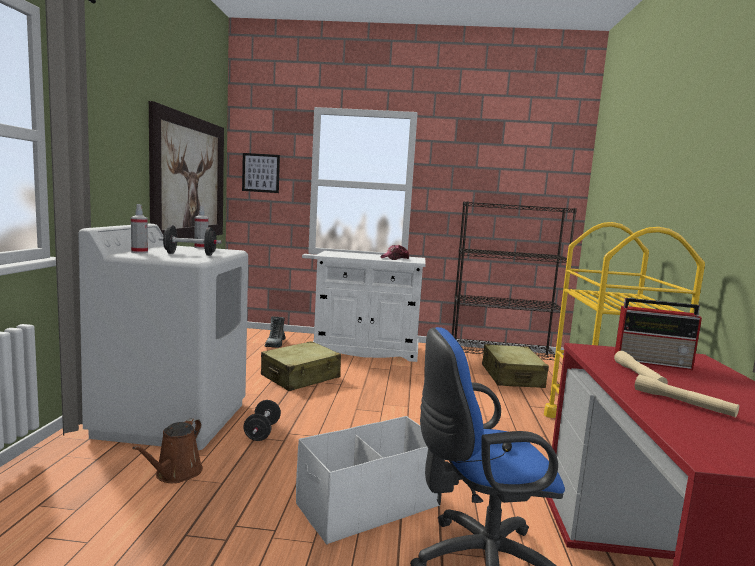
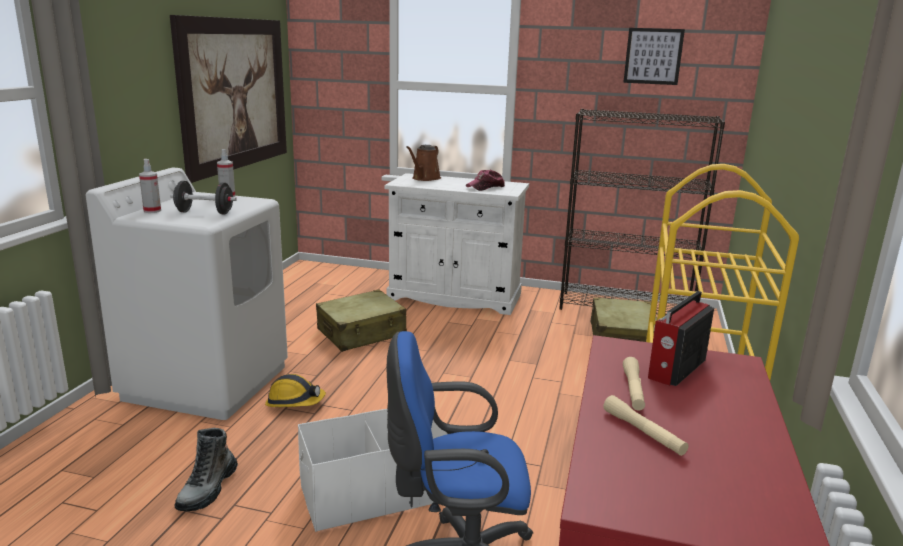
camera: 10 degrees right, 10 degrees up
brown watering can [132,418,203,483] -> brown watering can moved to [406,145,441,181]
picture [242,153,280,193] -> picture moved to [623,28,685,85]
black dumbbell [243,400,281,441] -> hard hat [265,374,326,407]
boot [265,316,285,348] -> boot moved to [175,428,238,511]
radio [614,298,702,370] -> radio turned 105 degrees clockwise [648,291,714,386]

